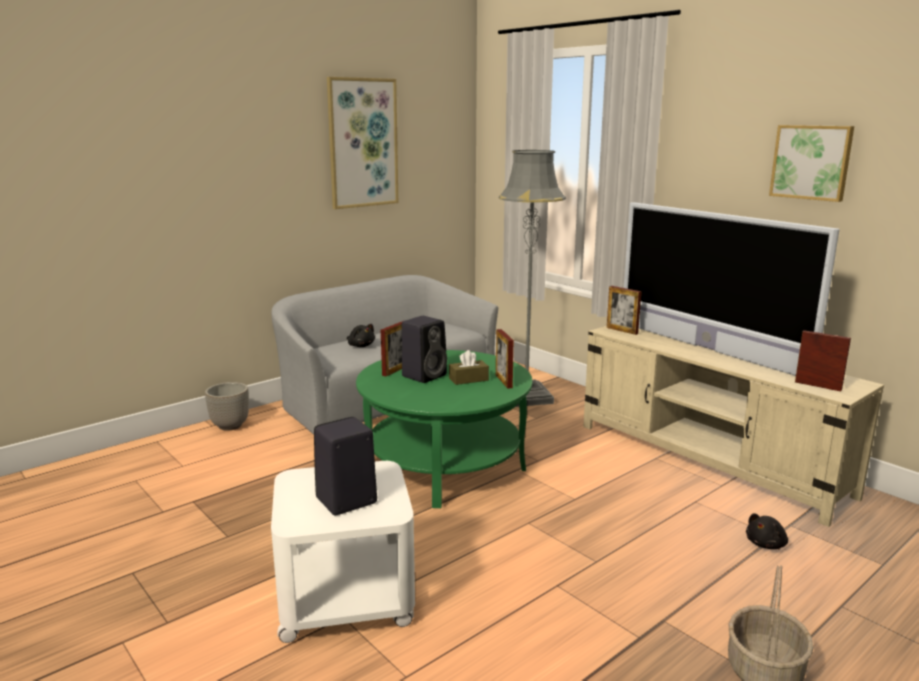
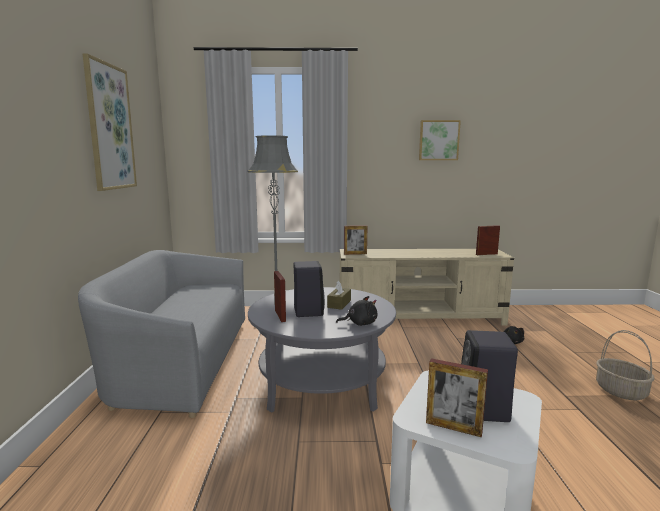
camera: 50 degrees left, 5 degrees down
planter [205,382,249,431] -> none
black plush toy [347,324,375,347] -> black plush toy moved to [336,296,377,326]
green coffee table [356,350,533,508] -> grey coffee table [248,287,396,413]
picture frame [496,329,514,389] -> picture frame moved to [426,358,488,438]
television [624,203,839,376] -> none

